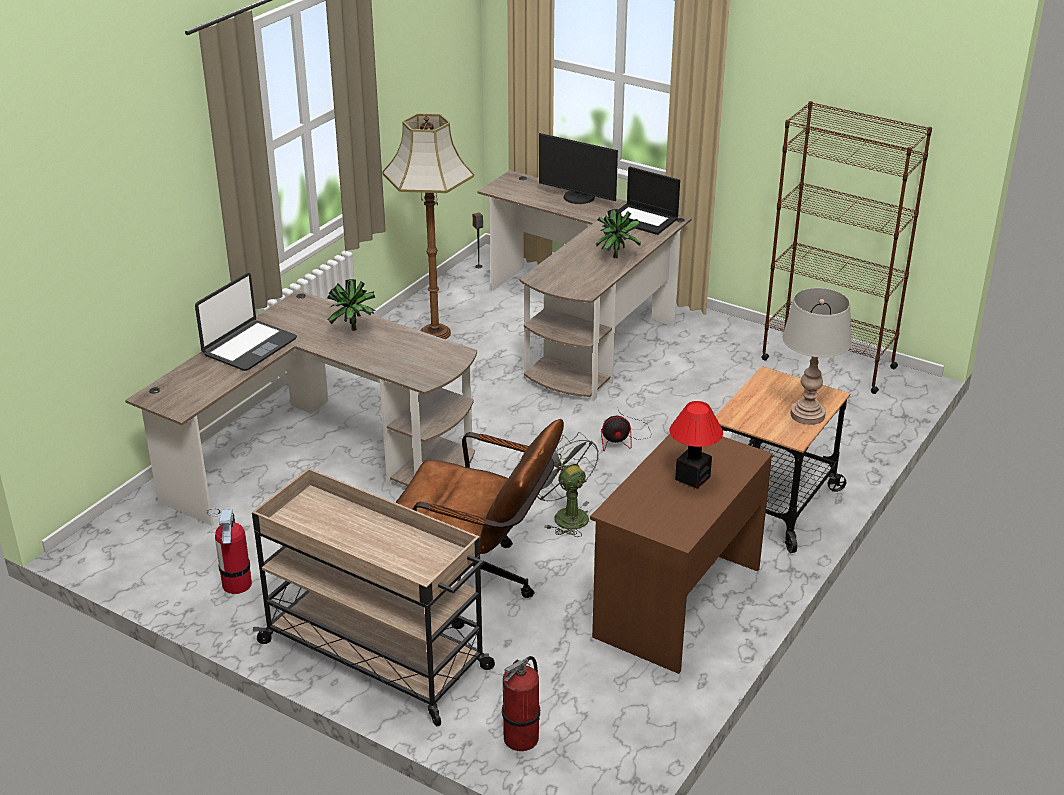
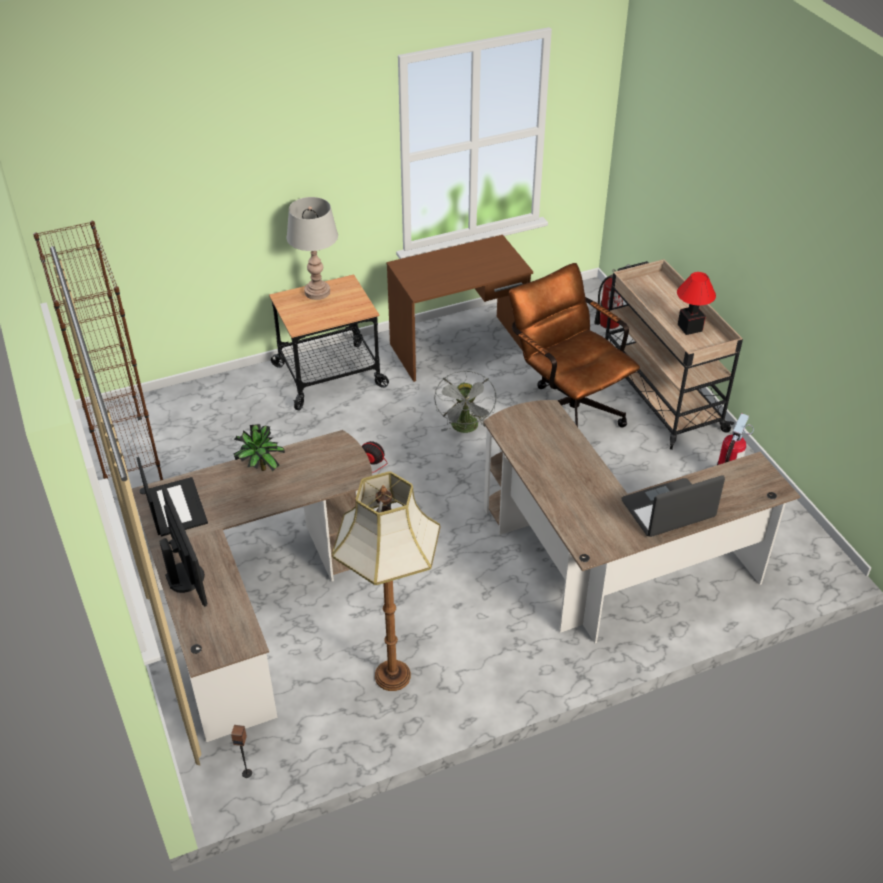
camera: 145 degrees left, 10 degrees up
potted plant [327,279,376,331] -> none
table lamp [670,401,723,489] -> table lamp moved to [677,272,716,335]

